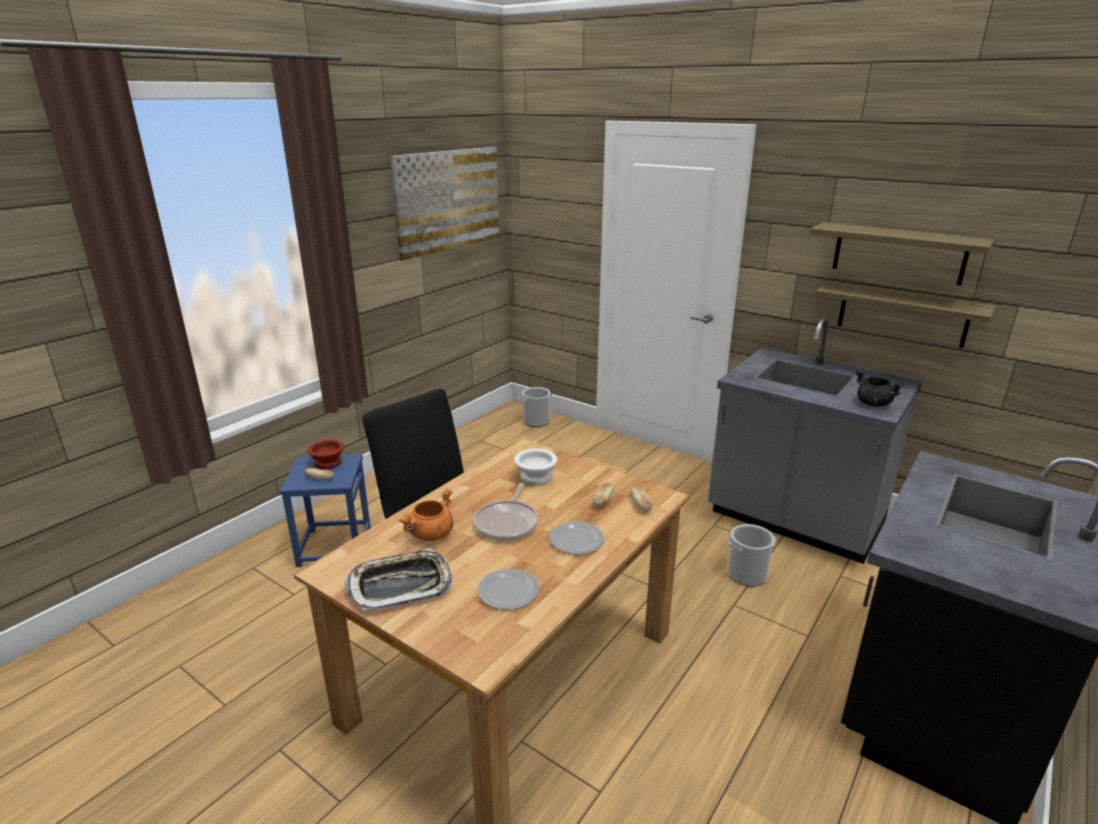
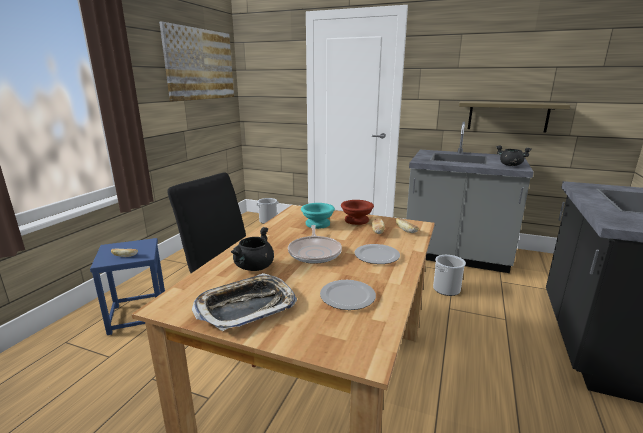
camera: 15 degrees left, 5 degrees down
brown bowl [307,439,344,469] -> brown bowl moved to [341,200,374,225]
orange cooking pot [399,488,453,541] -> black cooking pot [231,227,274,271]
white bowl [514,448,557,486] -> turquoise bowl [301,203,335,229]
shelf [810,222,995,285] -> none

